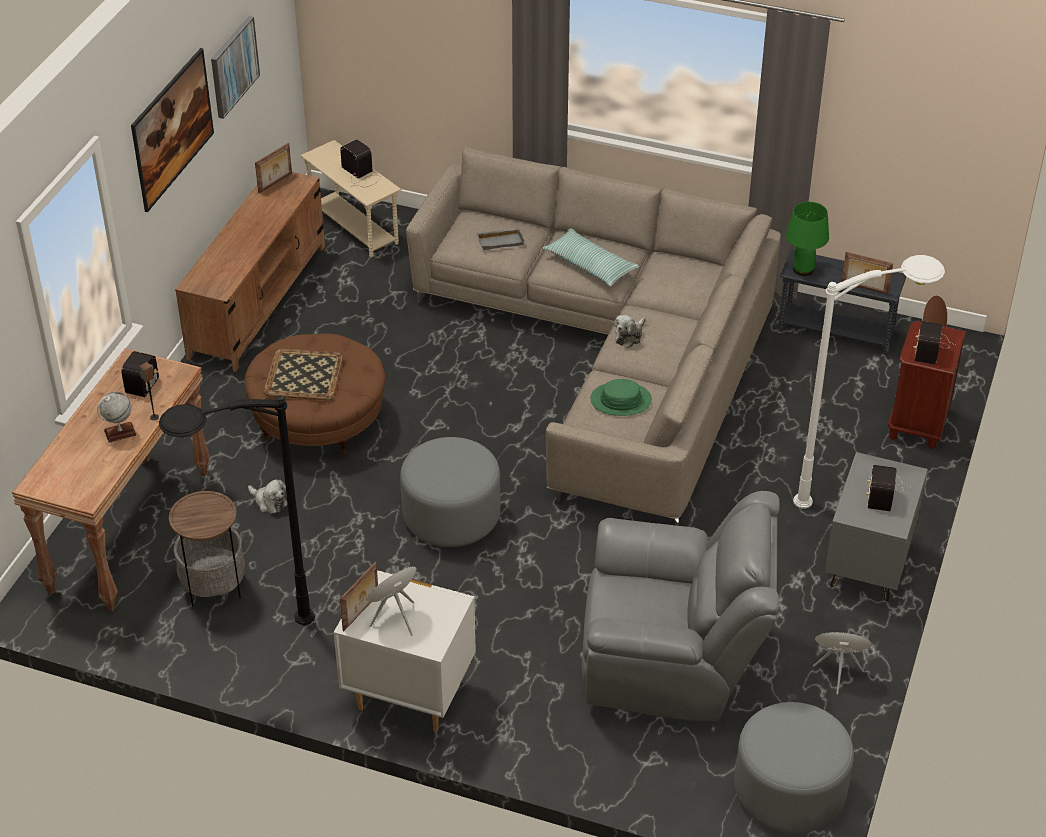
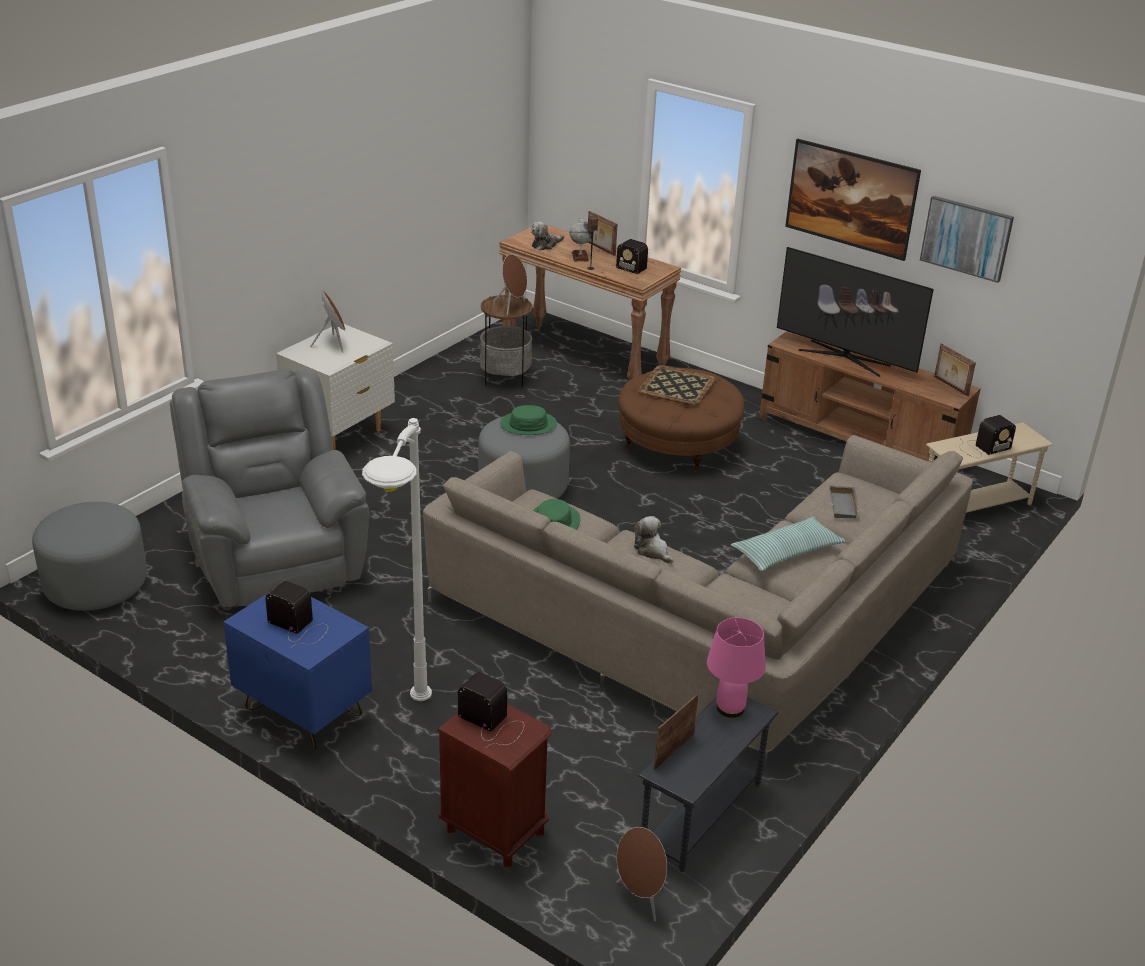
camera: 105 degrees right, 10 degrees down
black floor lamp [159,395,315,625] -> none
plush toy [248,480,287,513] -> plush toy moved to [531,222,564,251]
picture frame [340,562,378,631] -> picture frame moved to [587,211,617,256]
grey armchair [582,491,780,721] -> grey armchair turned 135 degrees clockwise [170,368,369,607]
green table lamp [786,202,829,276] -> pink table lamp [707,617,766,718]
brown speaker [813,632,872,695] -> brown speaker moved to [493,254,527,315]
grey nightstand [825,452,928,602] -> blue nightstand [223,593,372,750]
none -> green hat [500,405,557,435]
none -> television [777,247,934,377]

